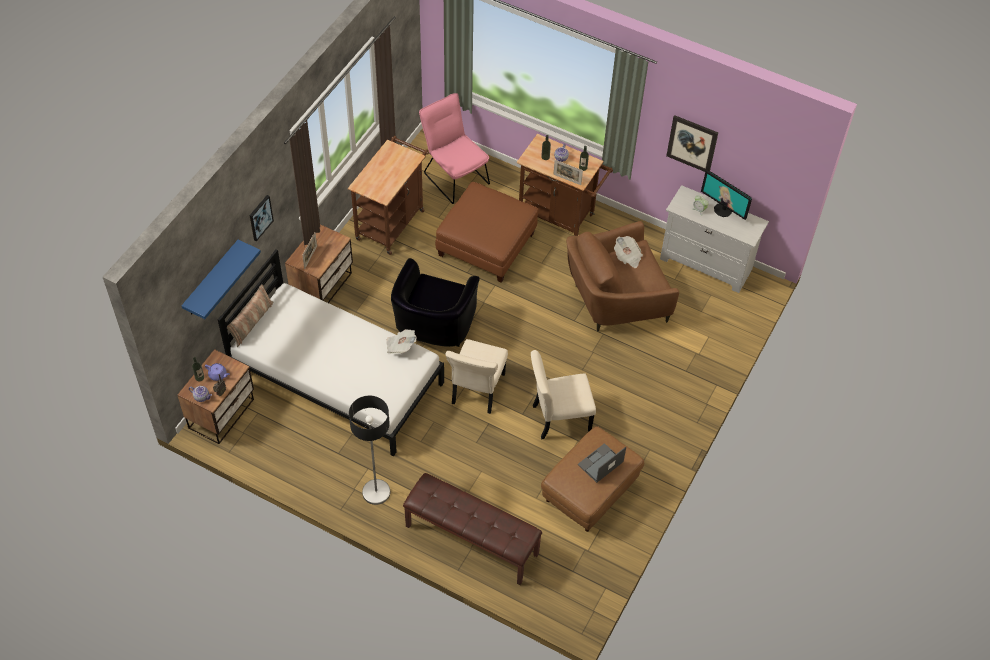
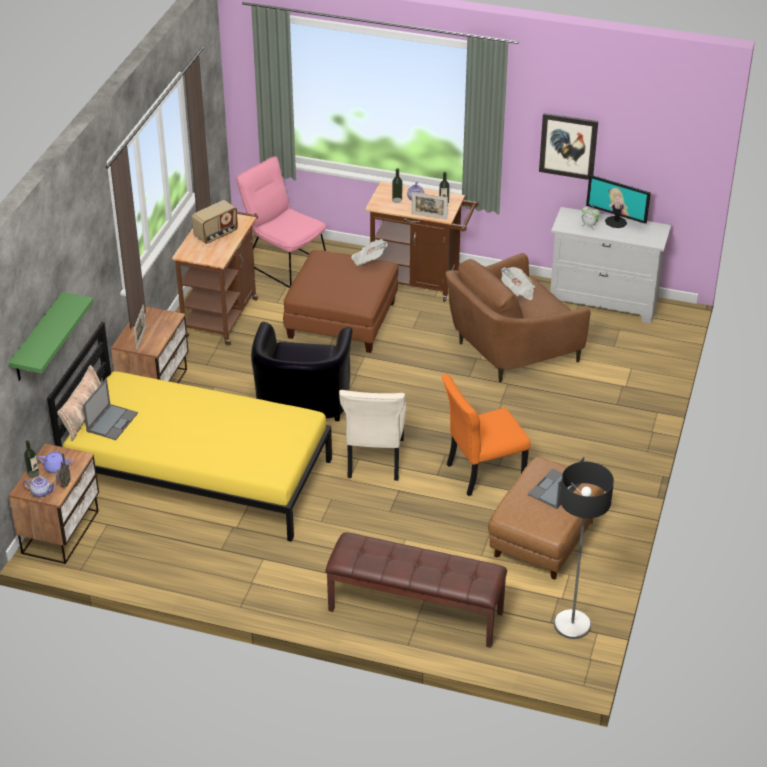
camera: 10 degrees left, 15 degrees down
blue shelf [181,240,261,319] -> green shelf [9,292,94,381]
white bed [218,249,444,457] -> yellow bed [47,322,332,542]
picture [249,195,274,241] -> none
floor lamp [349,396,390,505] -> floor lamp moved to [554,462,614,639]
newspaper [386,329,417,354] -> newspaper moved to [351,239,387,266]
beige chair [531,350,596,439] -> orange chair [442,374,531,496]
none -> laptop [83,379,138,440]
none -> radio [192,200,238,244]

